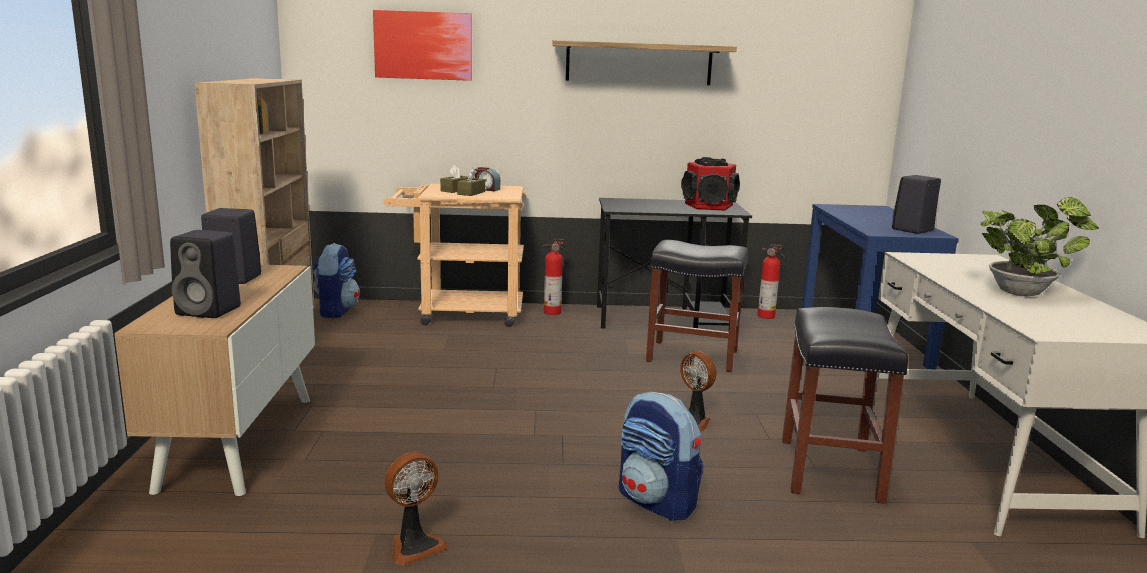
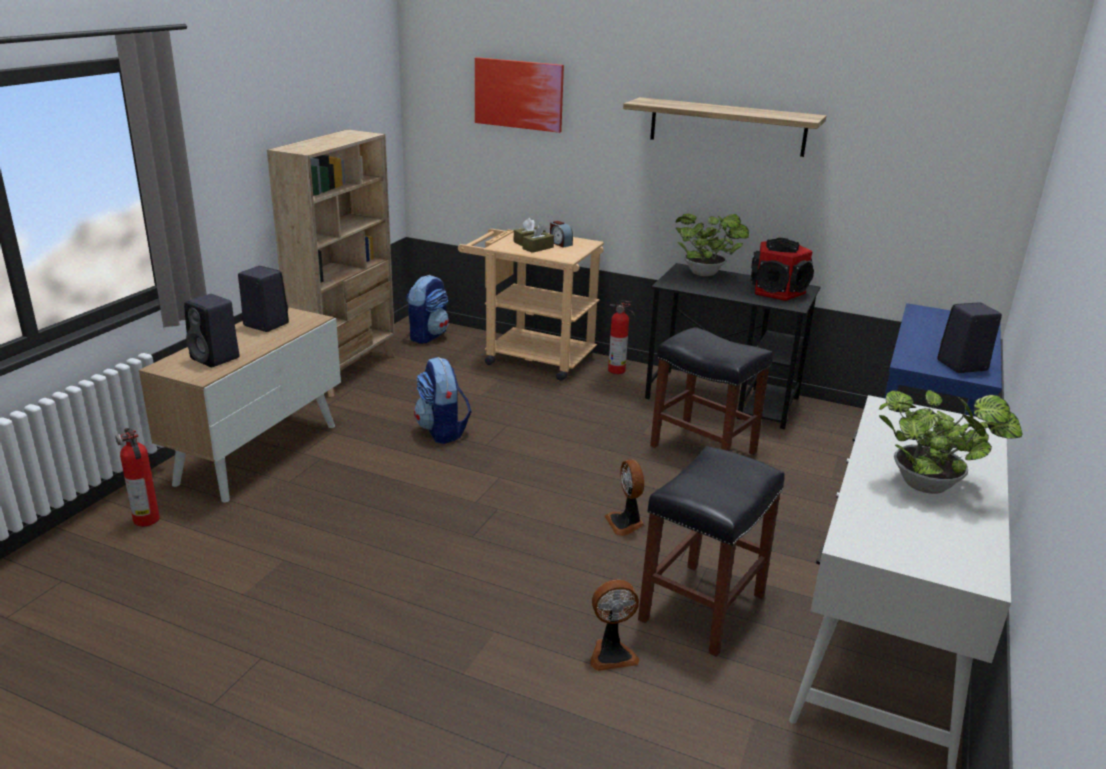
camera: 25 degrees right, 10 degrees up
fan [385,452,448,566] -> fan moved to [591,580,640,671]
backpack [619,392,703,521] -> backpack moved to [414,357,472,444]
fire extinguisher [757,244,786,319] -> fire extinguisher moved to [115,428,160,527]
none -> potted plant [675,214,749,276]

